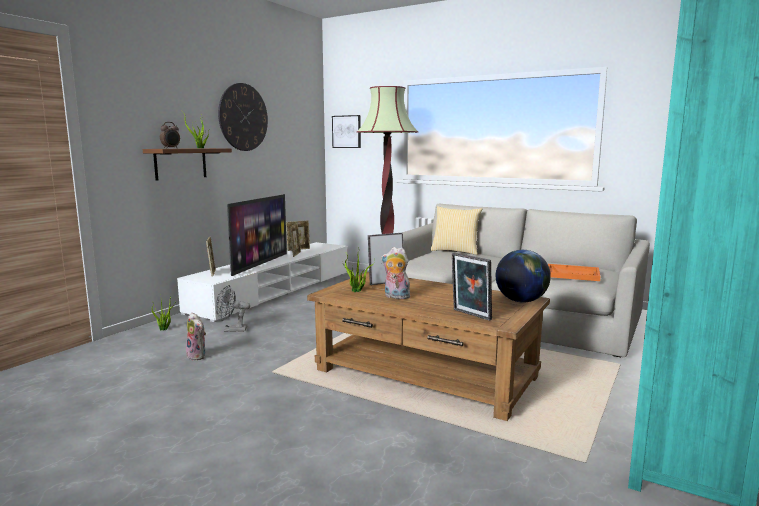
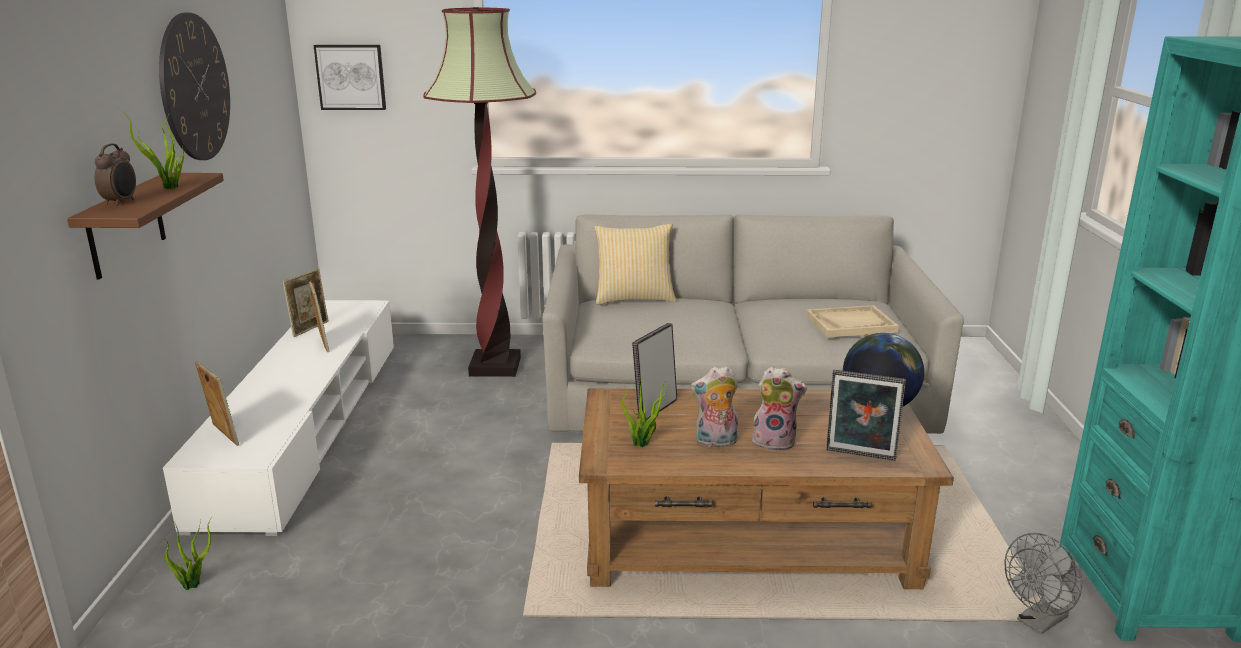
camera: 30 degrees left, 10 degrees up
plush toy [186,312,206,361] -> plush toy moved to [752,366,807,451]
grey fan [216,285,250,332] -> grey fan moved to [1005,533,1082,634]
television [227,194,287,276] -> none
orange tray [548,264,600,281] -> beige tray [806,305,899,338]

